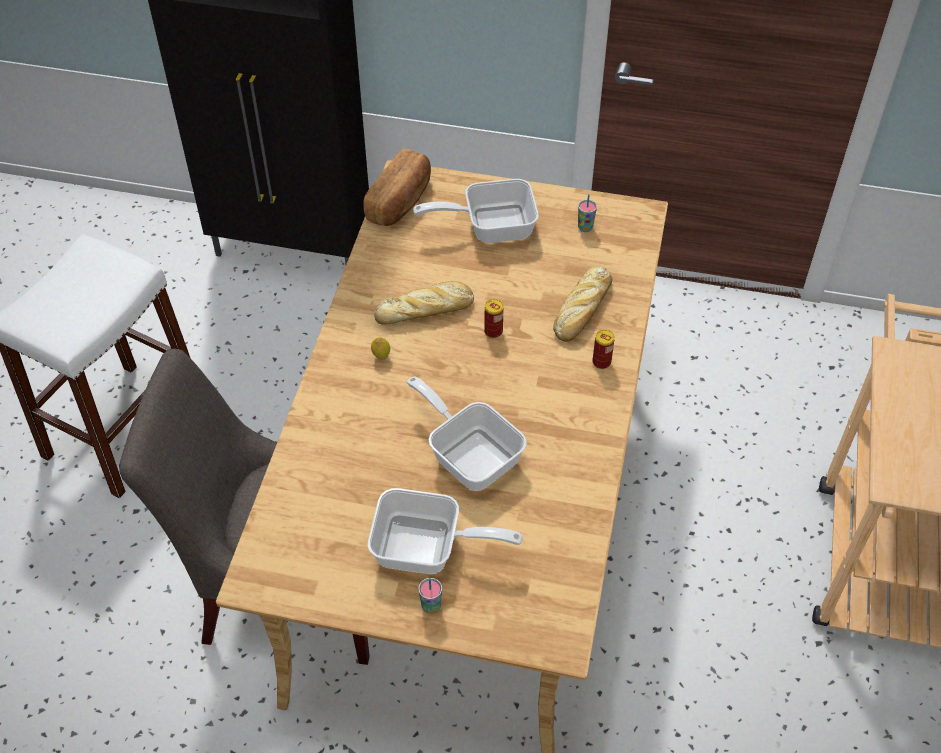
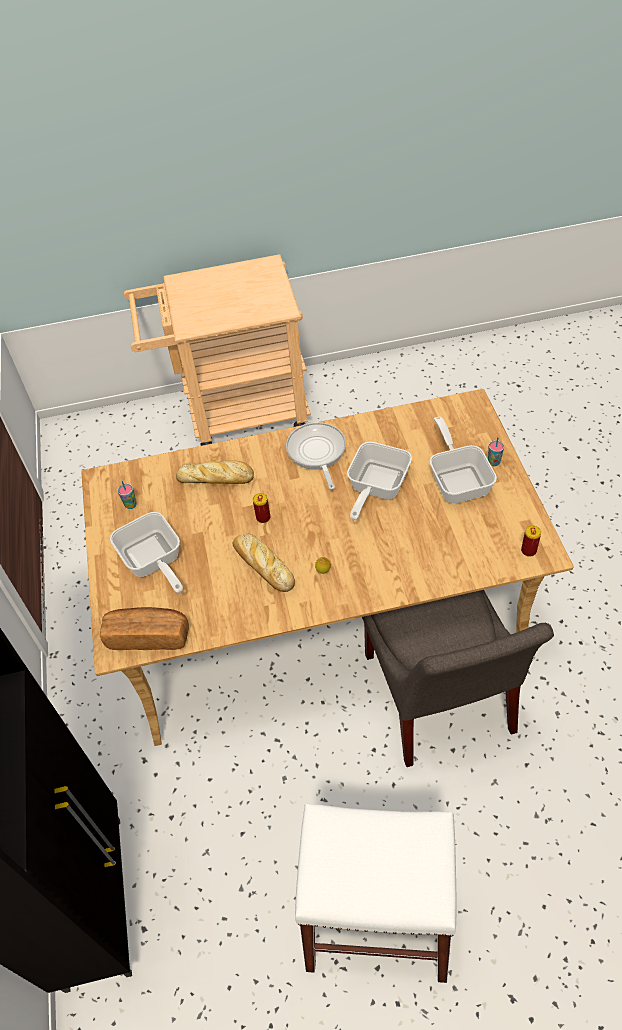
camera: 110 degrees left, 0 degrees up
can [592,330,615,369] -> can moved to [521,525,541,557]
none -> frying pan [286,422,346,490]

